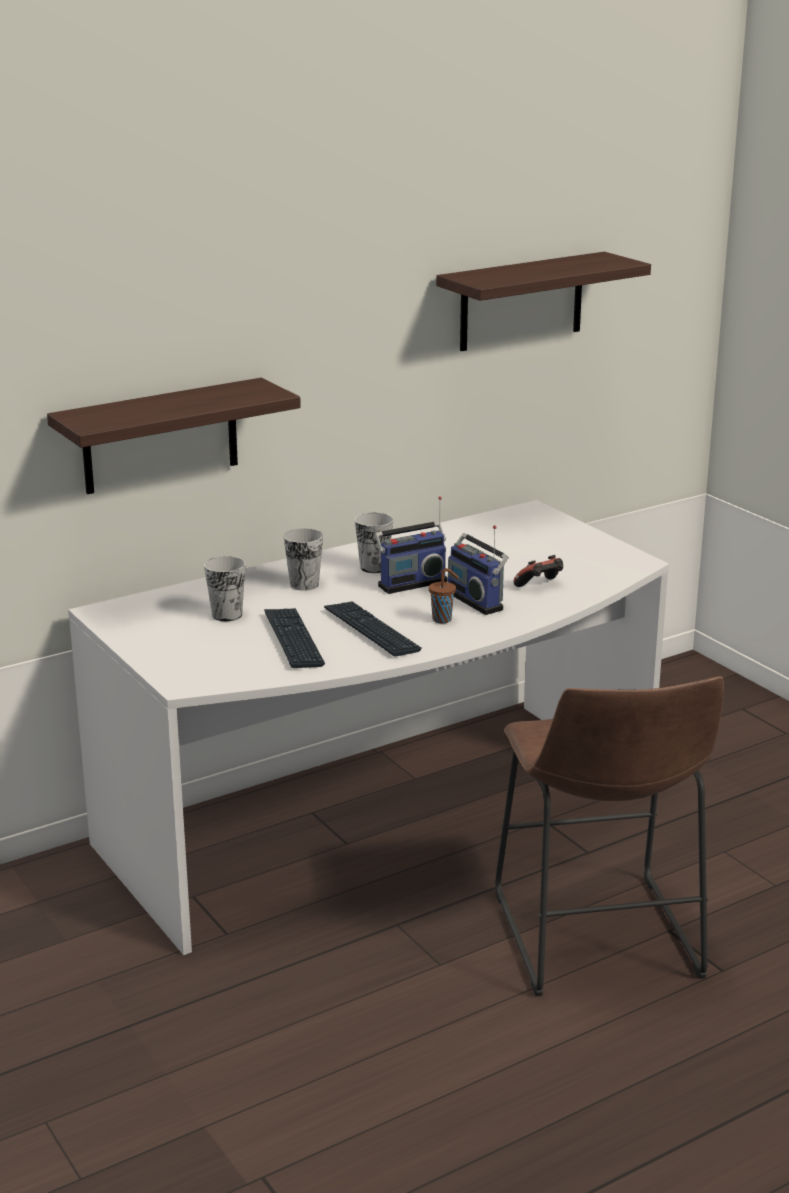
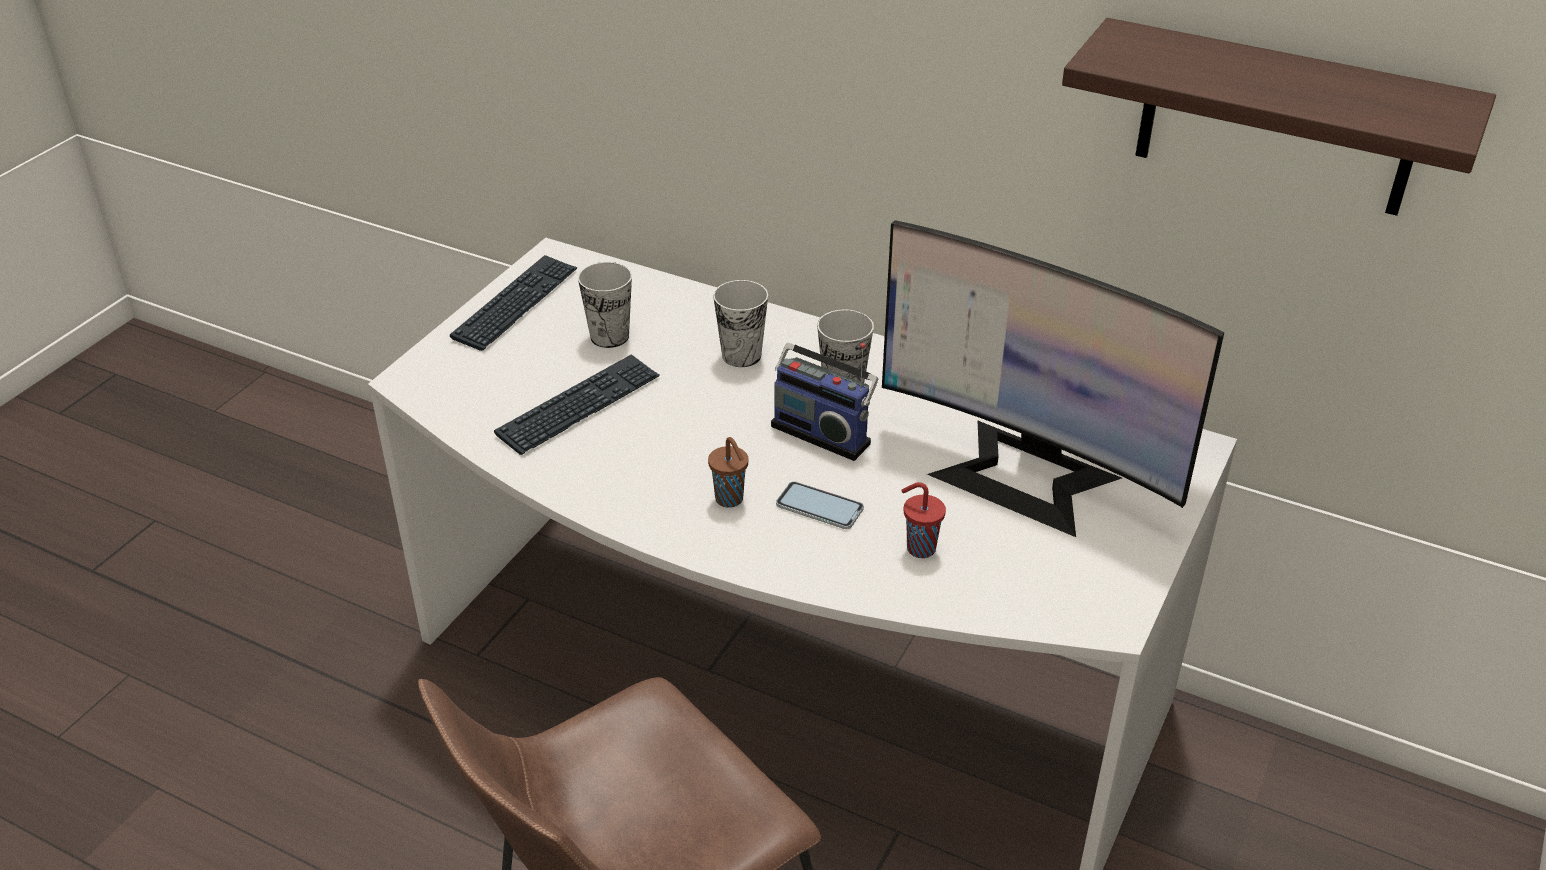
camera: 60 degrees right, 15 degrees up
shelf [47,378,301,494] -> none
keyboard [324,601,422,657] -> keyboard moved to [450,255,578,351]
radio [448,525,509,615] -> phone [776,481,864,529]
game controller [514,555,563,587] -> red cup [901,482,946,558]
none -> monitor [882,220,1224,537]

